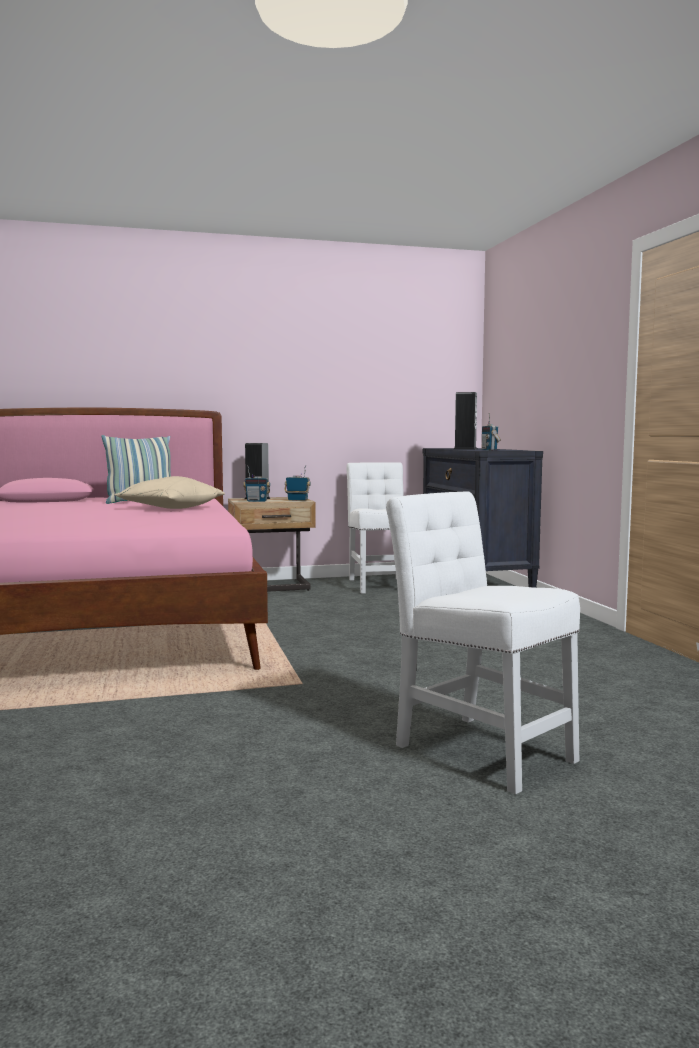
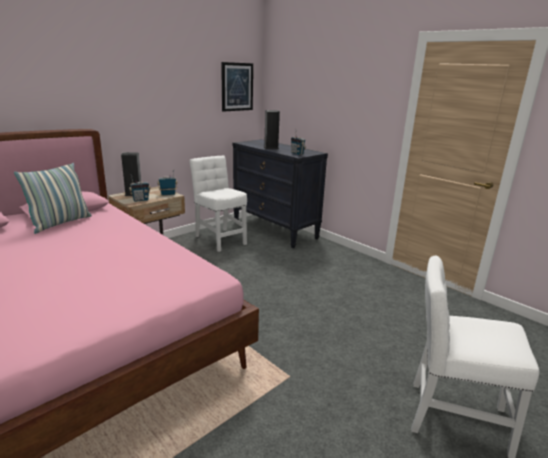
camera: 30 degrees left, 15 degrees up
beige pillow [114,476,225,509] -> none
none -> picture [221,62,253,112]

